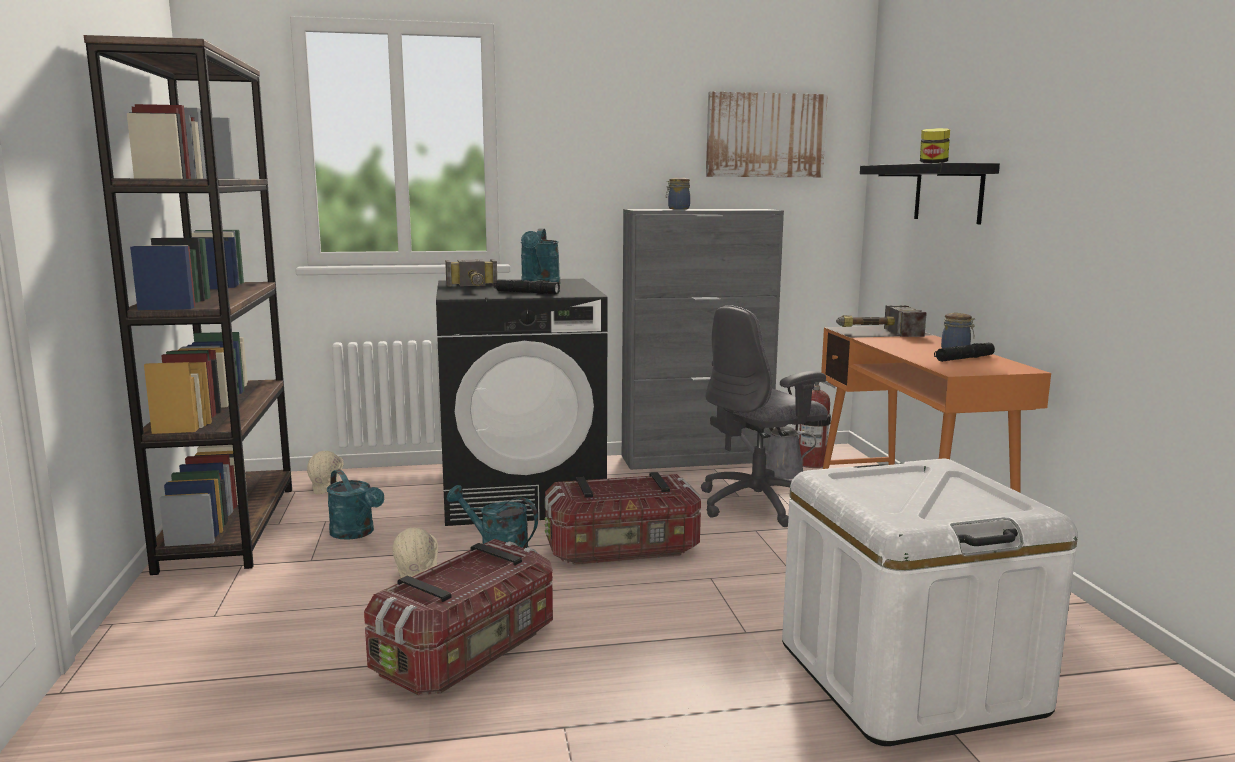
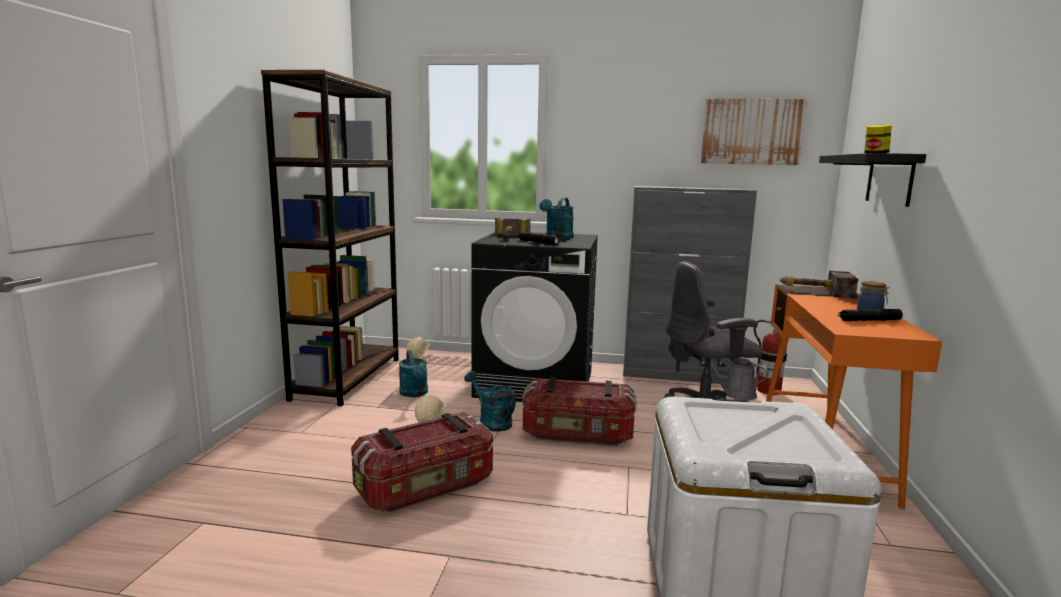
camera: 20 degrees right, 0 degrees up
jar [666,178,690,209] -> none

